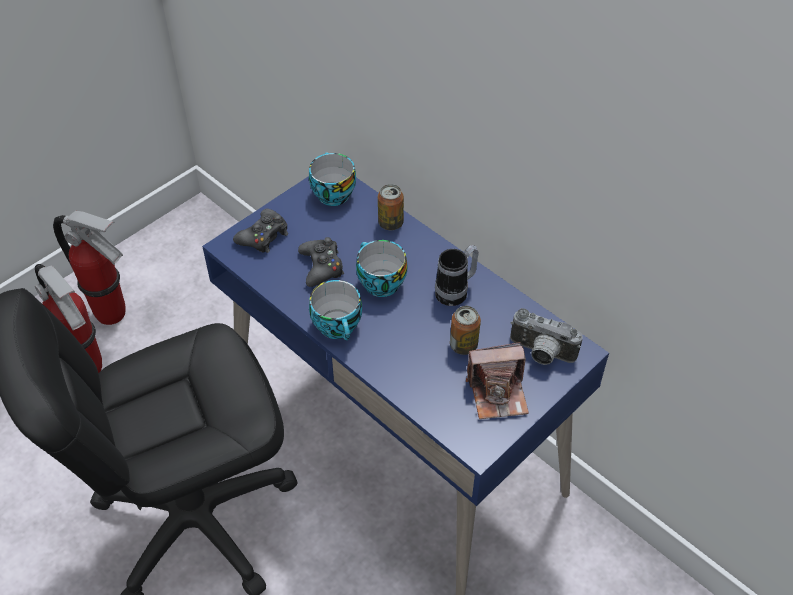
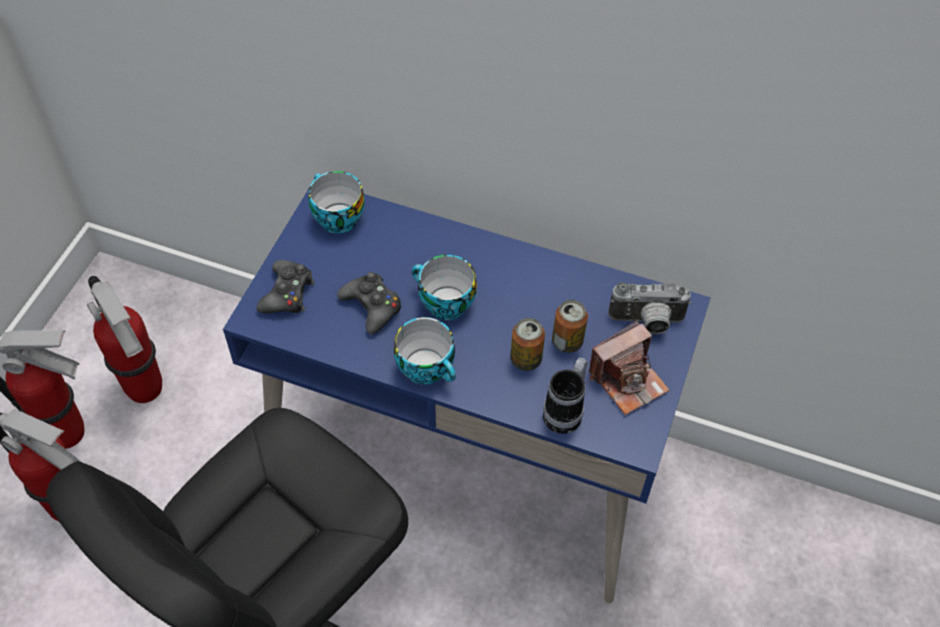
camera: 25 degrees left, 5 degrees up
can [378,184,404,230] -> can moved to [510,318,545,371]
mug [435,245,479,306] -> mug moved to [543,357,587,434]
none -> fire extinguisher [87,276,162,403]

